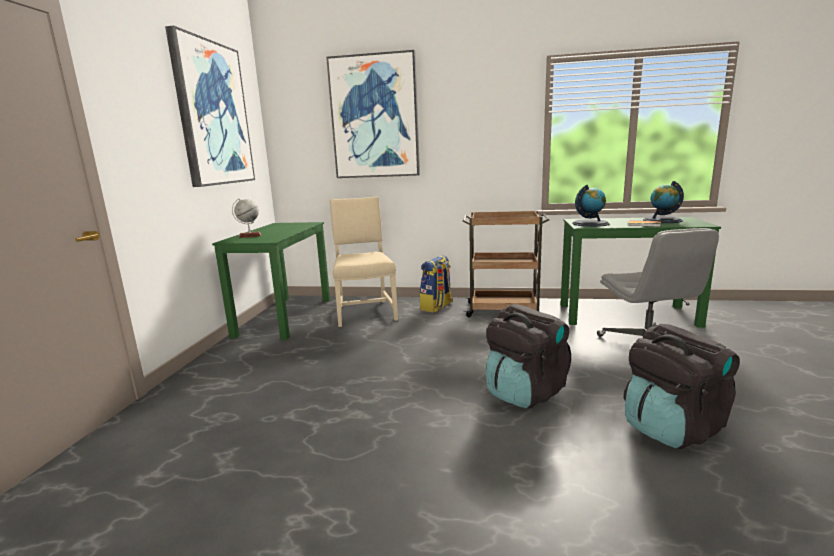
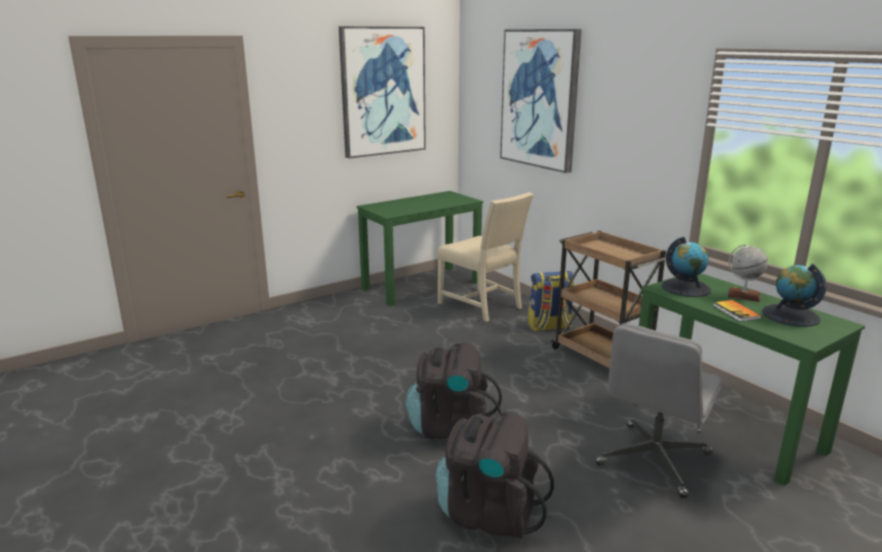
camera: 45 degrees right, 5 degrees up
globe [232,198,261,238] -> globe moved to [727,244,768,302]
beige chair [330,196,398,327] -> beige chair turned 105 degrees clockwise [437,192,533,322]

